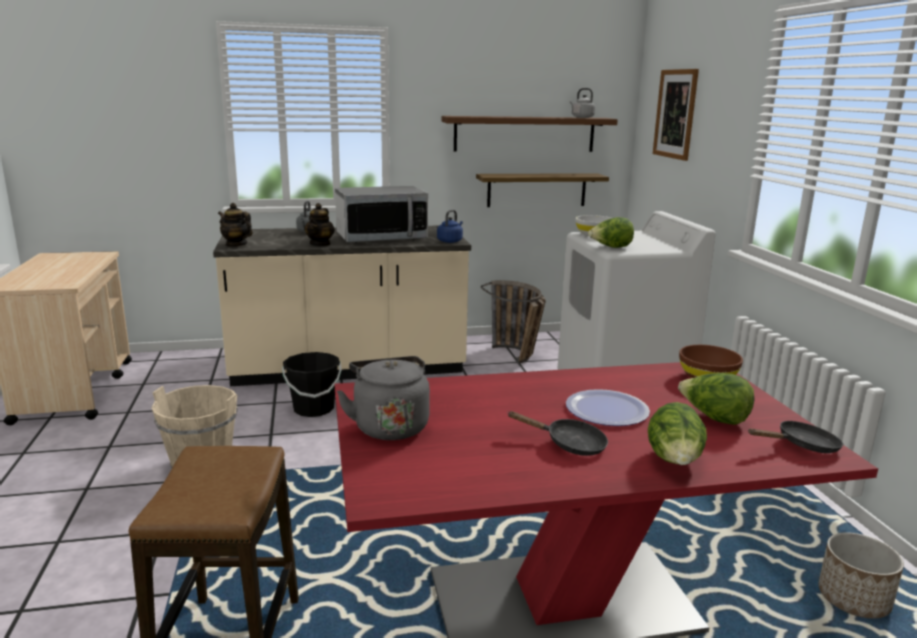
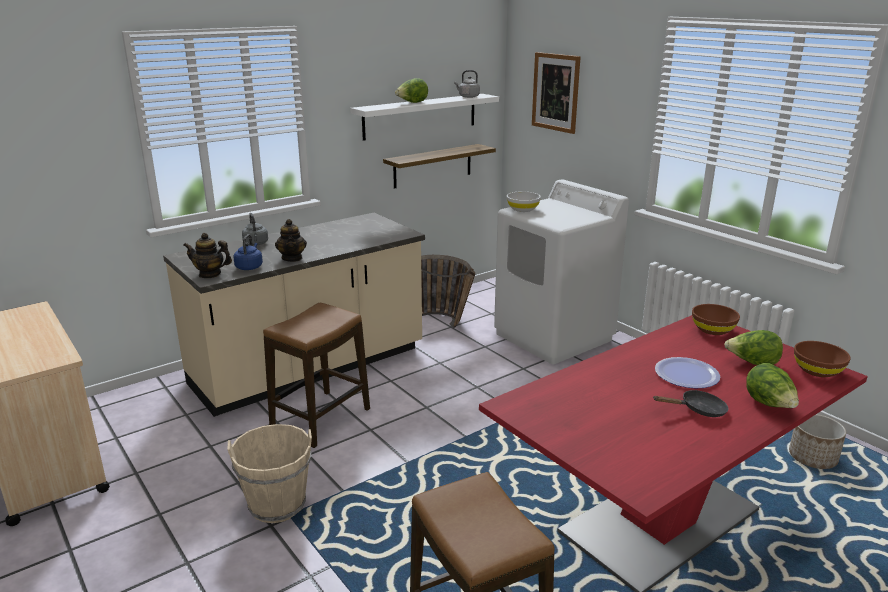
camera: 25 degrees left, 5 degrees up
black bucket [282,352,342,417] -> stool [263,303,370,448]
microwave [335,186,428,243] -> none
grey kettle [337,356,430,440] -> none
blue kettle [437,210,463,243] -> blue kettle moved to [233,234,263,270]
brown shelf [441,116,618,152] -> white shelf [350,94,499,141]
lettuce [588,217,634,248] -> lettuce moved to [395,78,428,103]
black frying pan [748,421,843,453] -> brown bowl [794,341,851,377]

